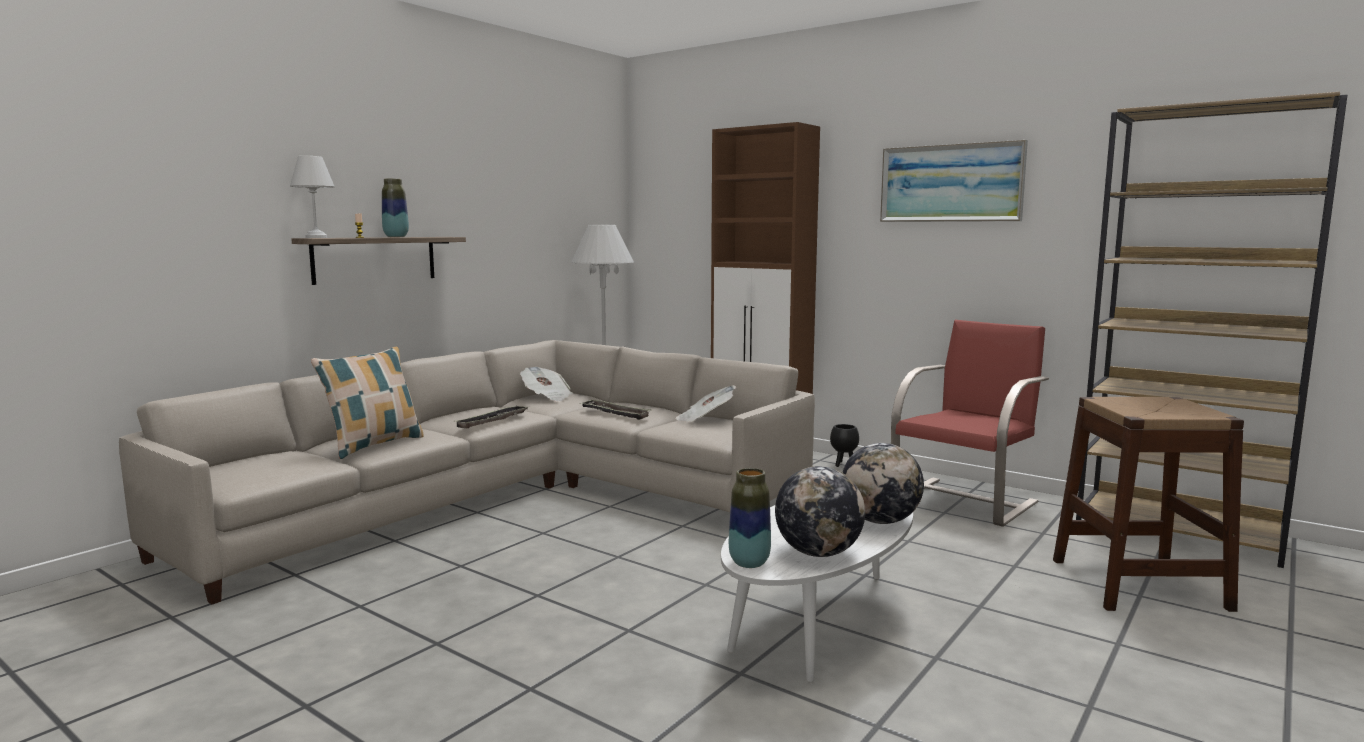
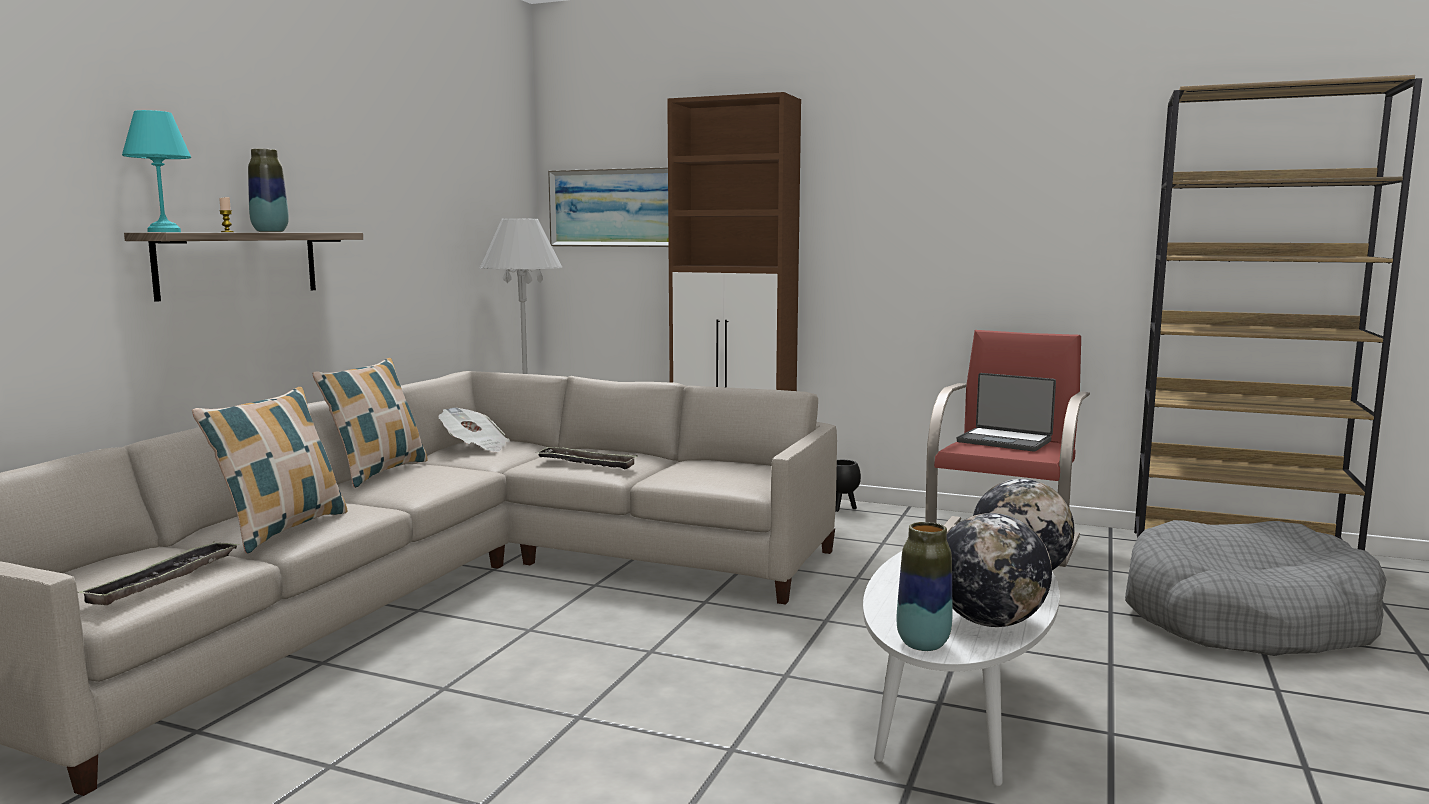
camera: 15 degrees left, 0 degrees up
white table lamp [290,156,335,238] -> turquoise table lamp [122,110,191,232]
tray [456,405,528,428] -> tray moved to [78,541,240,605]
newspaper [676,385,736,422] -> none
picture [880,140,1028,222] -> picture moved to [548,167,669,247]
brown stool [1053,397,1244,612] -> grey dog bed [1125,520,1387,656]
none -> pillow [312,358,428,488]
none -> laptop [957,373,1056,452]

